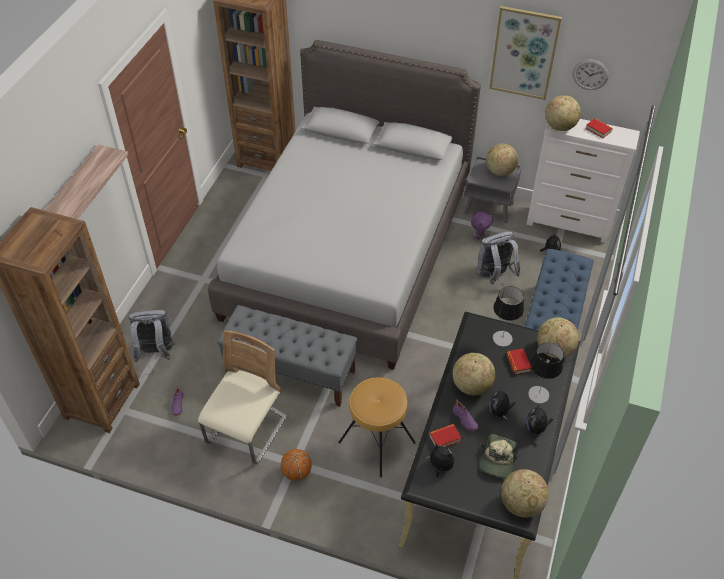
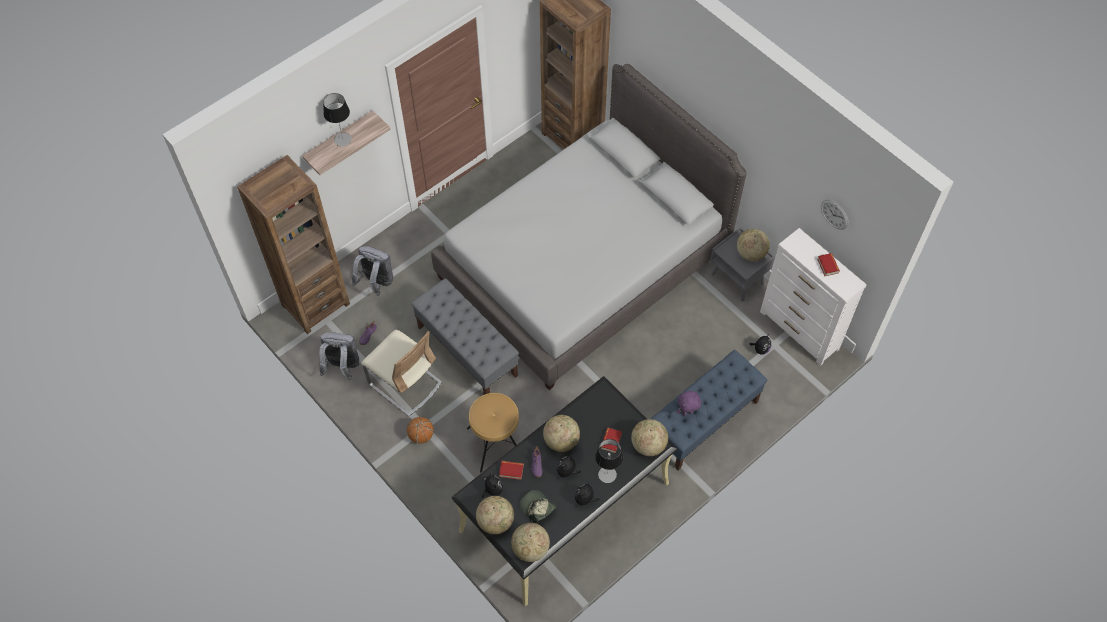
camera: 30 degrees right, 10 degrees up
beige chair [198,330,287,464] -> beige chair turned 75 degrees clockwise [362,330,442,416]
purple plush toy [471,211,493,240] -> purple plush toy moved to [676,391,702,416]
grey backpack [477,231,521,284] -> grey backpack moved to [319,332,359,380]
cap [480,434,518,478] -> cap turned 90 degrees clockwise [519,490,557,523]
picture [489,6,562,100] -> none
table lamp [493,286,524,346] -> table lamp moved to [323,93,351,146]
globe [545,95,581,131] -> globe moved to [476,496,514,535]

